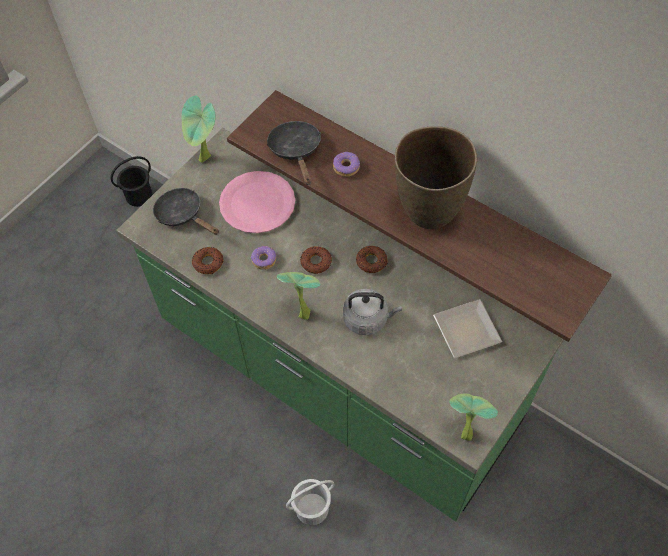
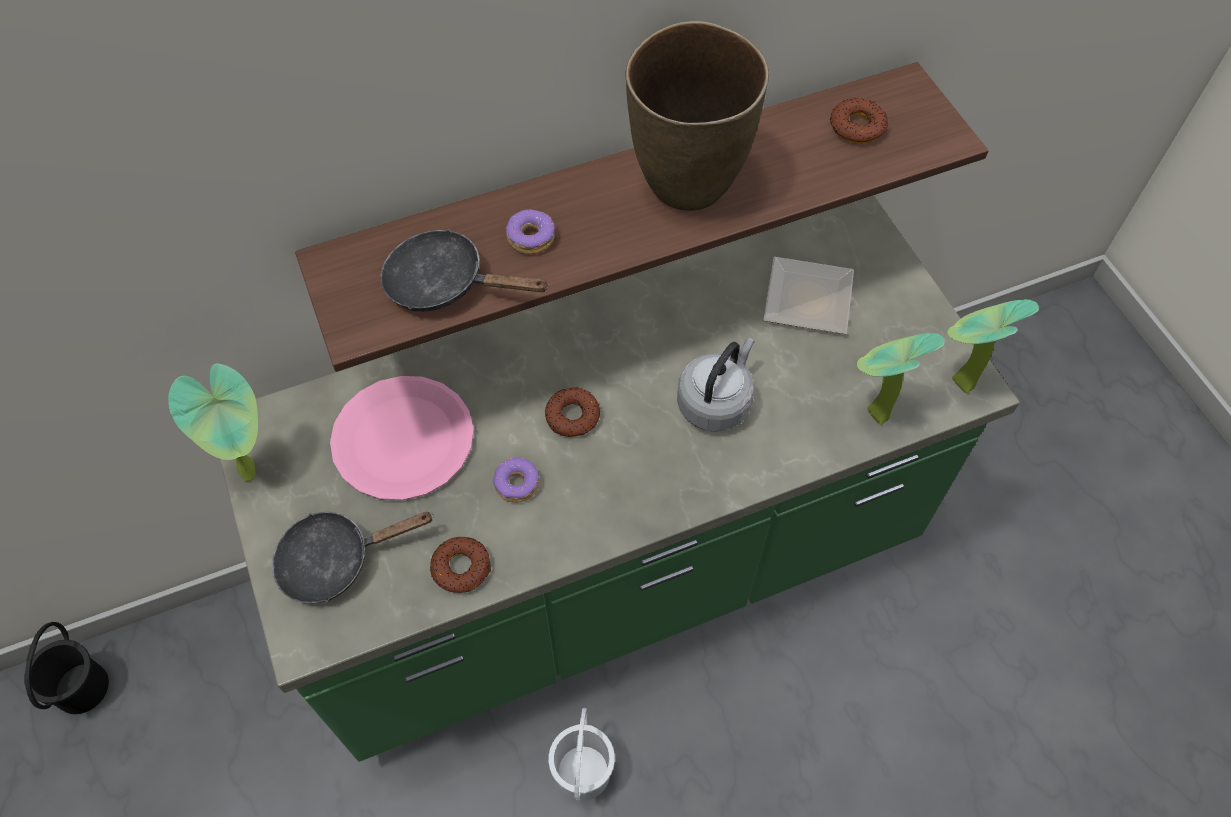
camera: 60 degrees left, 0 degrees up
potted plant [277,272,321,320] -> potted plant moved to [857,333,945,425]
white bucket [286,479,335,525] -> white bucket moved to [548,708,615,801]
donut [356,246,387,273] -> donut moved to [830,97,888,144]

